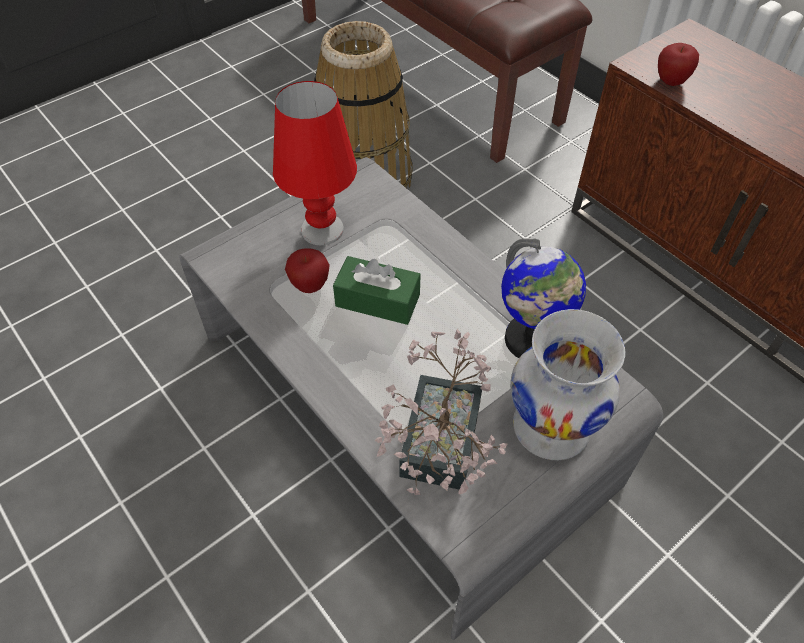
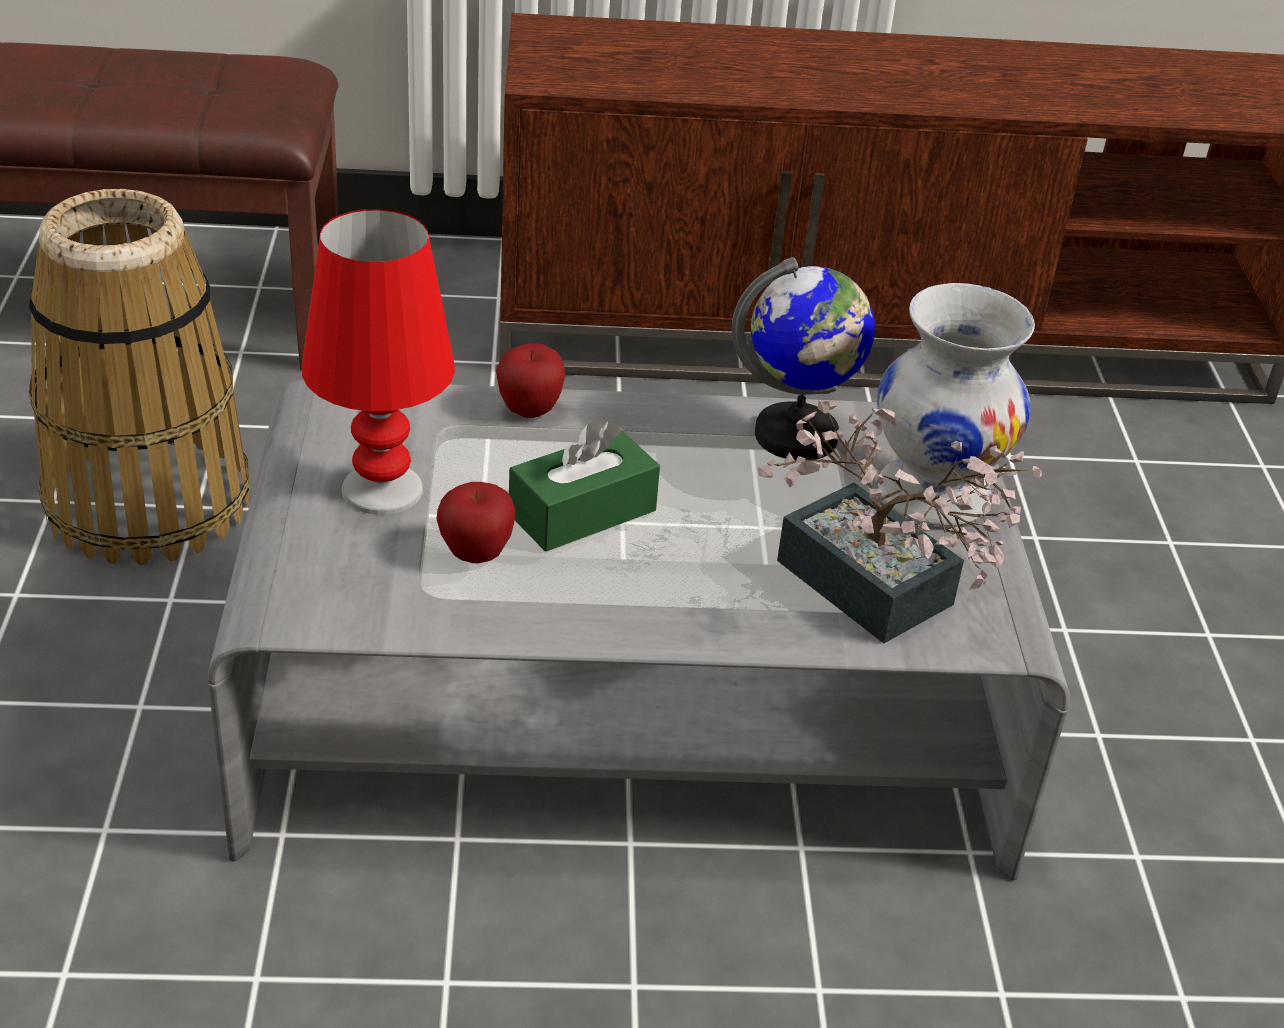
camera: 55 degrees left, 15 degrees down
apple [658,43,699,86] -> apple moved to [496,343,565,418]

